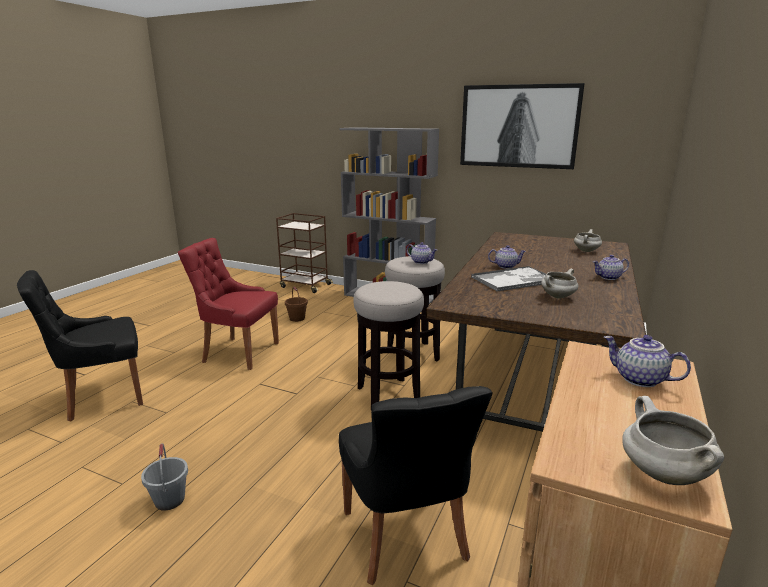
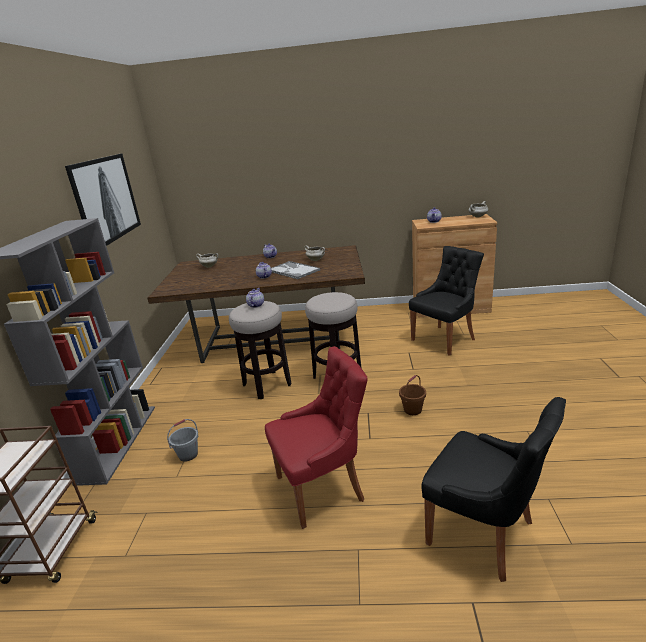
camera: 110 degrees left, 5 degrees up
grey bucket [141,443,188,511] -> grey bucket moved to [167,419,198,462]
red chair [178,238,279,370] -> red chair turned 105 degrees counterclockwise [265,346,368,529]
brown bucket [285,287,308,322] -> brown bucket moved to [399,375,426,415]

